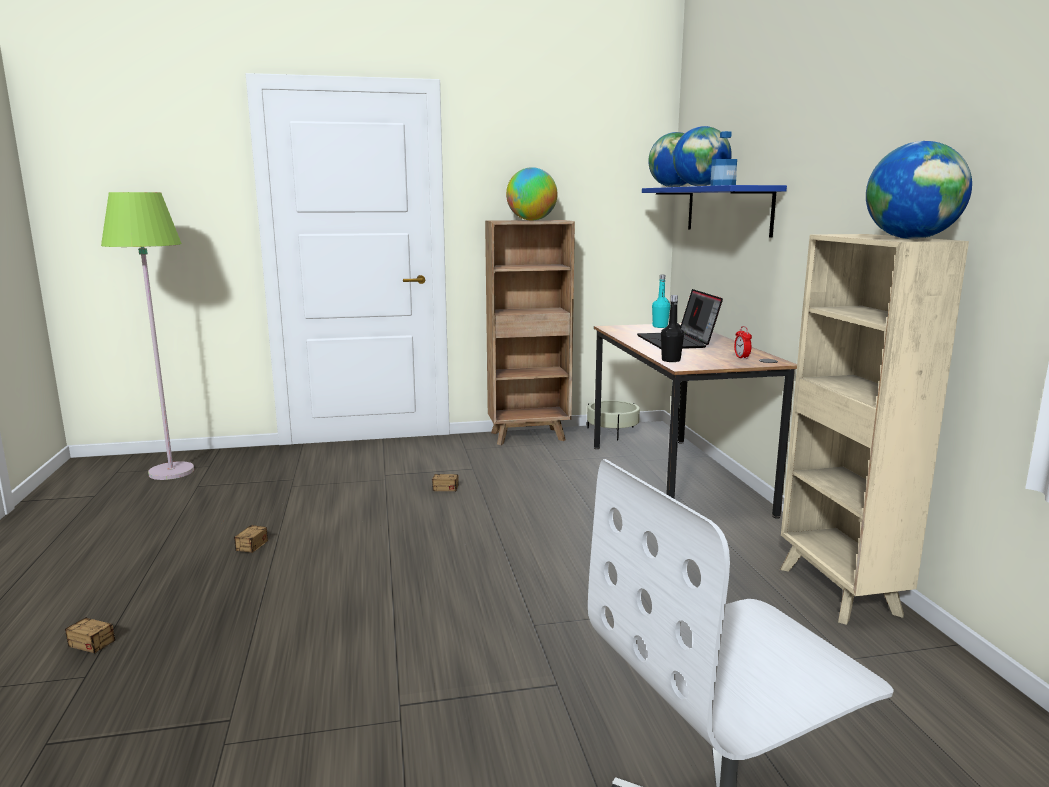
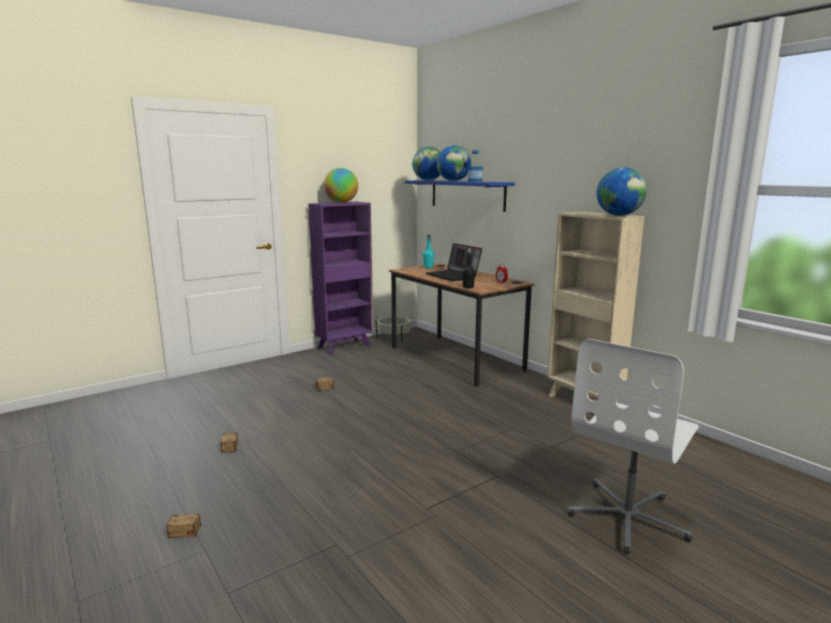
camera: 25 degrees left, 0 degrees up
green floor lamp [101,192,194,480] -> none
brown bookcase [485,220,575,445] -> purple bookcase [308,202,373,355]

